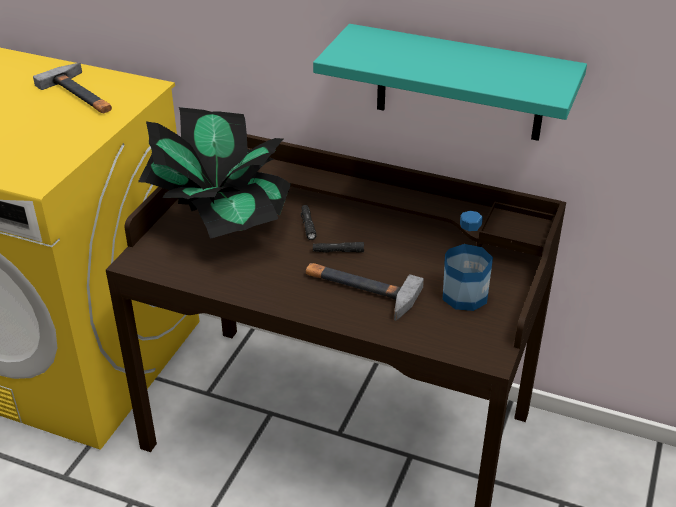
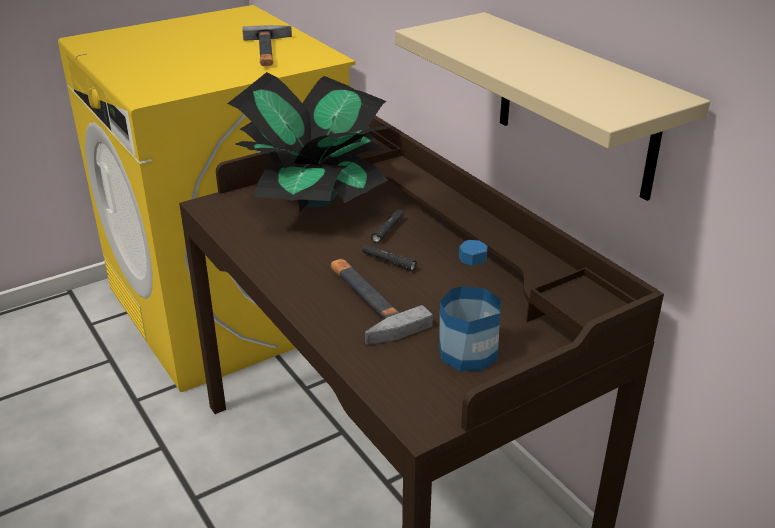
camera: 35 degrees right, 5 degrees down
turquoise shelf [313,24,587,141] -> beige shelf [395,12,710,201]

